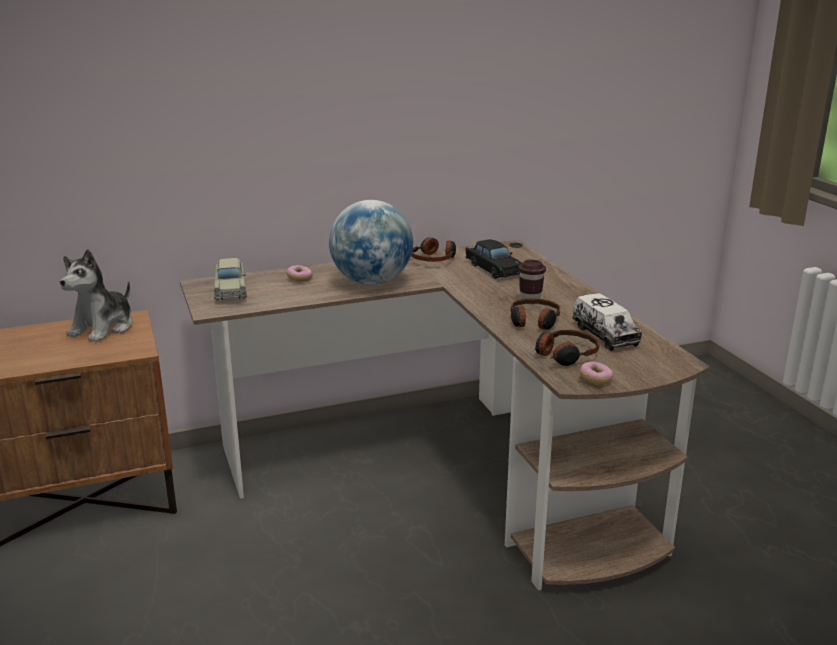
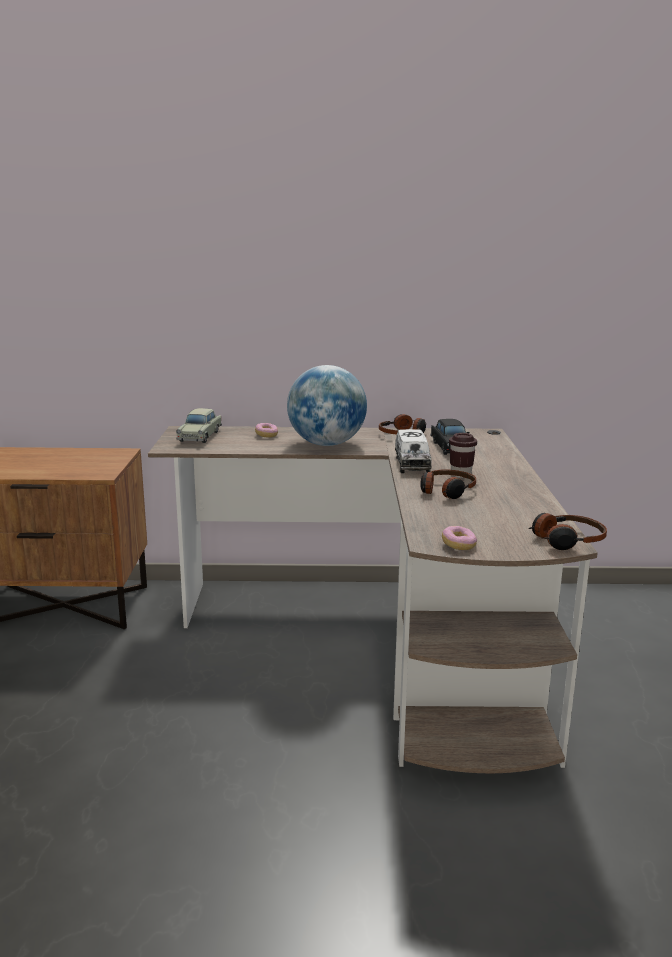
camera: 20 degrees right, 5 degrees down
plush toy [60,249,132,342] -> none
headphones [534,330,600,366] -> headphones moved to [528,513,607,550]
toy truck [572,293,642,351] -> toy truck moved to [395,429,432,473]

